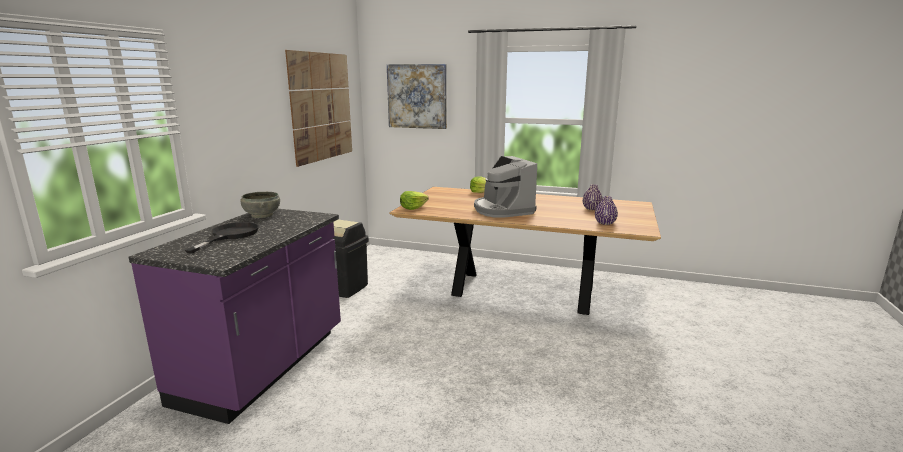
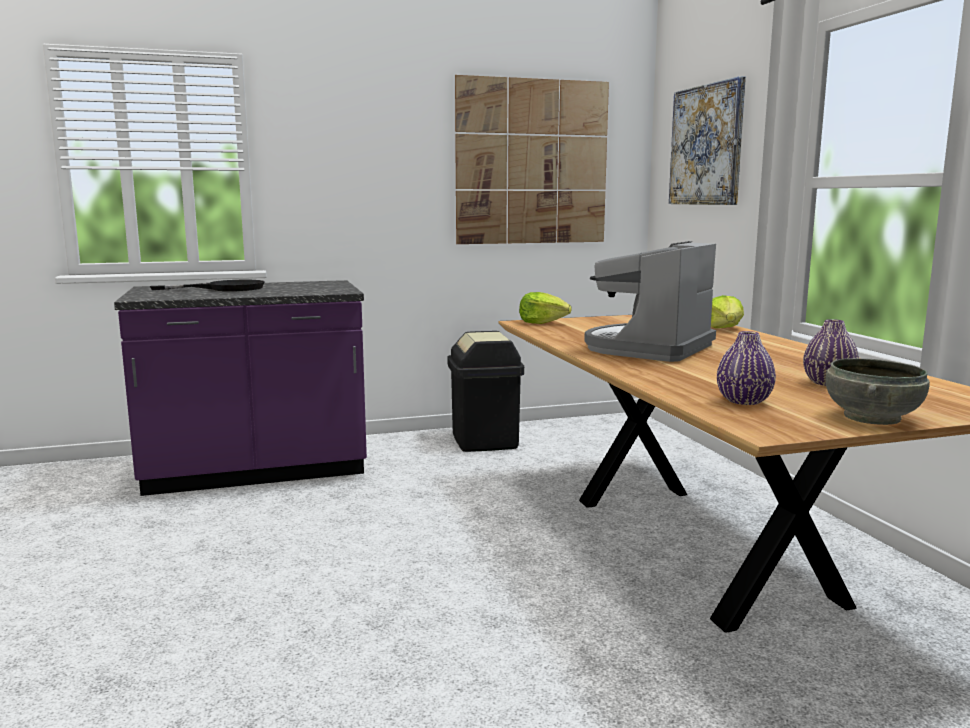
camera: 55 degrees right, 5 degrees down
grey bowl [240,192,280,218] -> grey bowl moved to [826,358,930,425]

